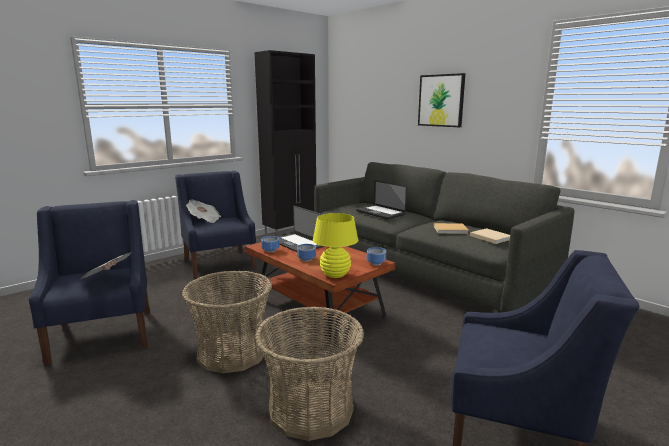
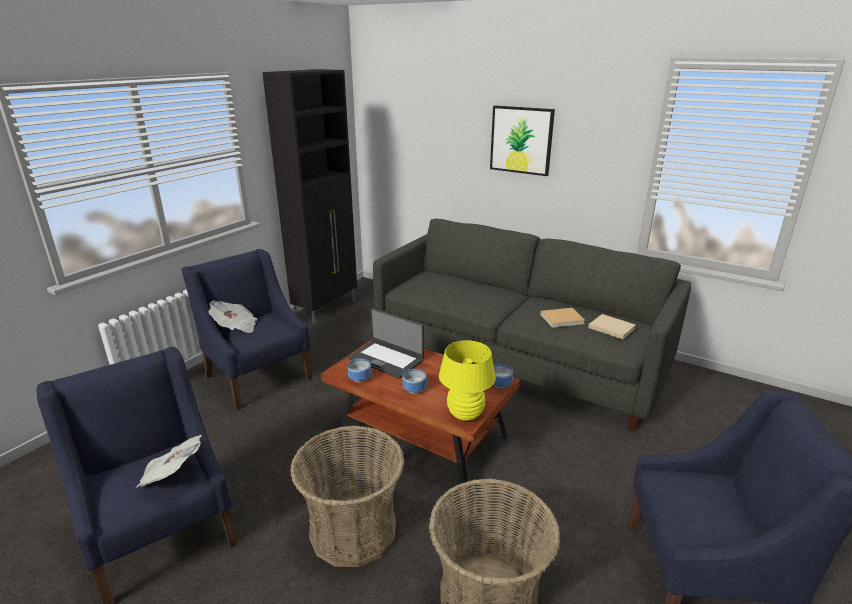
camera: 15 degrees left, 10 degrees up
laptop [356,180,407,219] -> none

